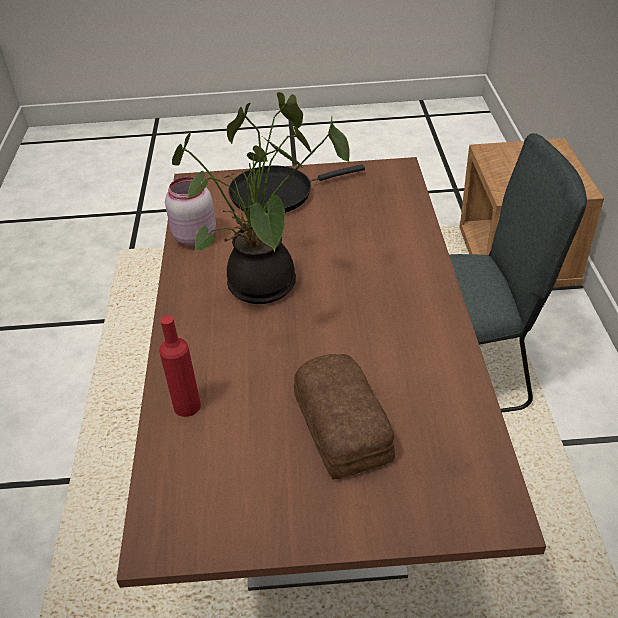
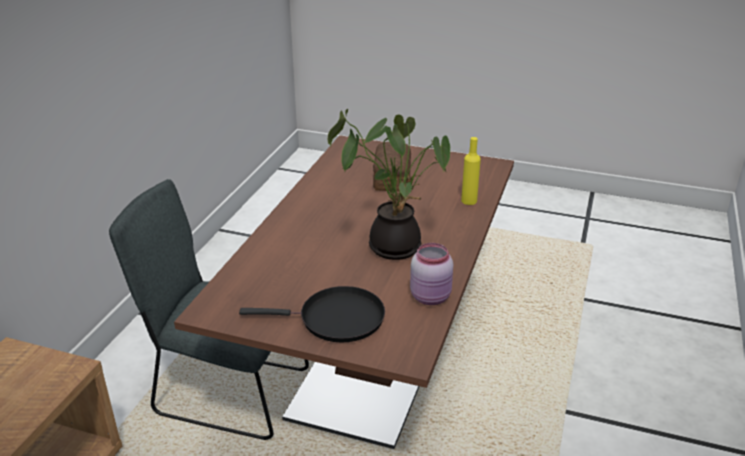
camera: 160 degrees left, 10 degrees down
red bottle [159,315,201,417] -> yellow bottle [461,137,481,205]

